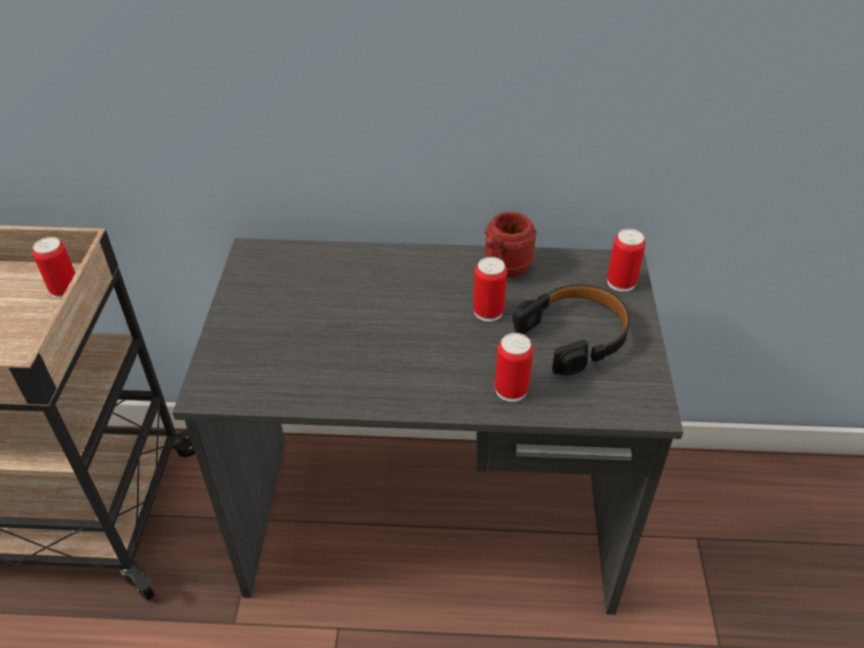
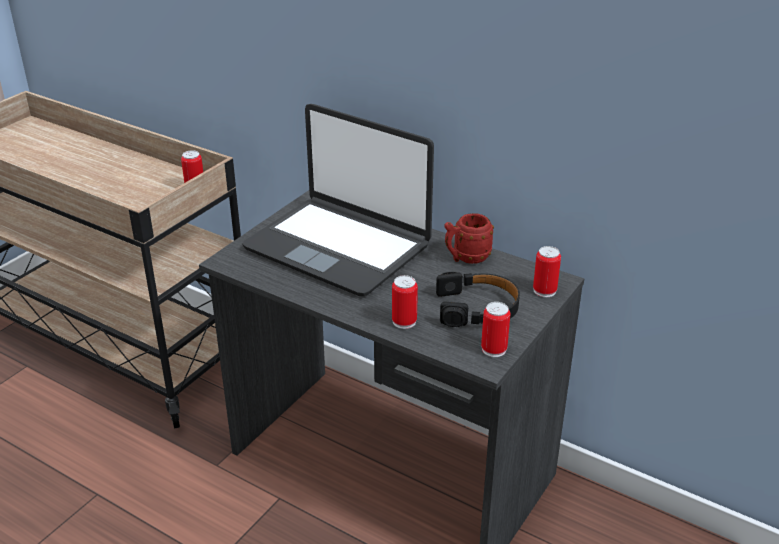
camera: 30 degrees right, 10 degrees down
can [473,257,507,322] -> can moved to [481,302,510,357]
none -> laptop [242,104,434,296]

